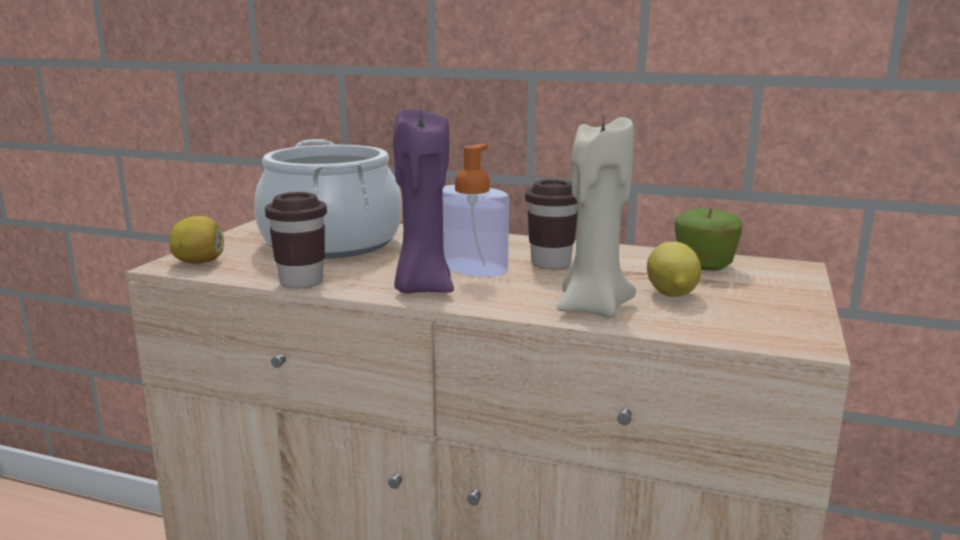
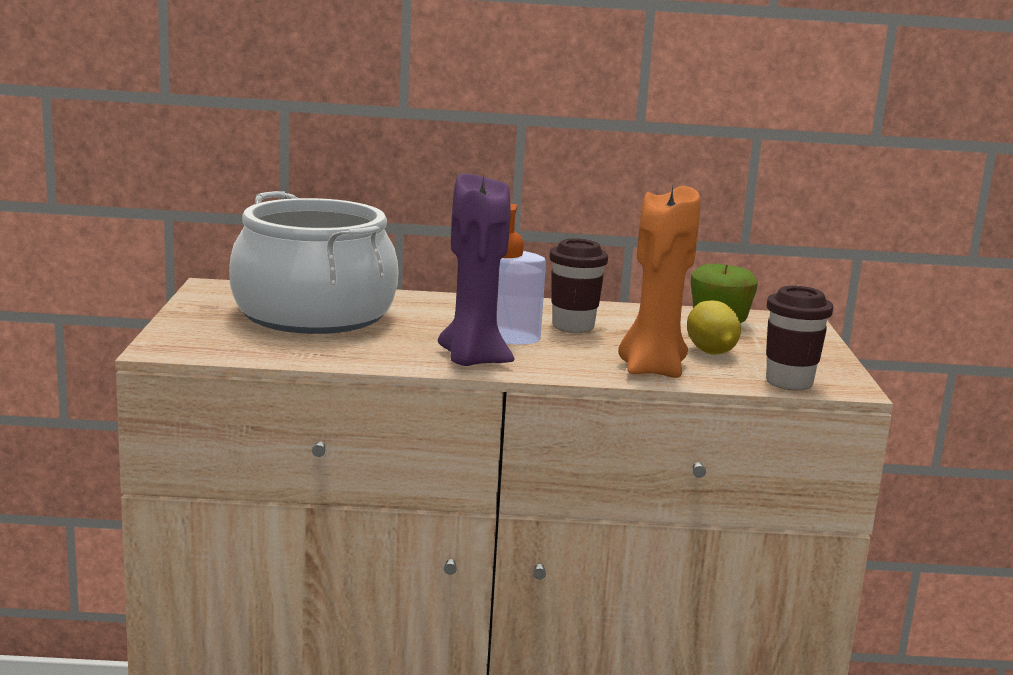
camera: 20 degrees left, 0 degrees up
lemon [170,216,224,264] -> none
brown cup [265,192,327,289] -> brown cup moved to [766,286,834,390]
beige candle [557,115,636,318] -> orange candle [618,186,700,378]

